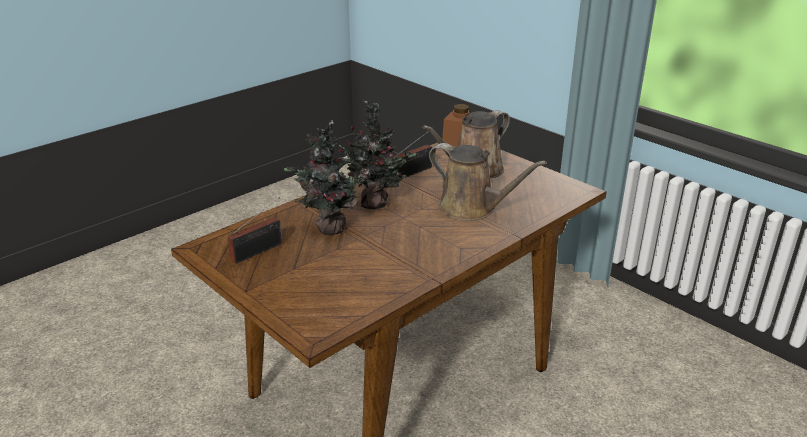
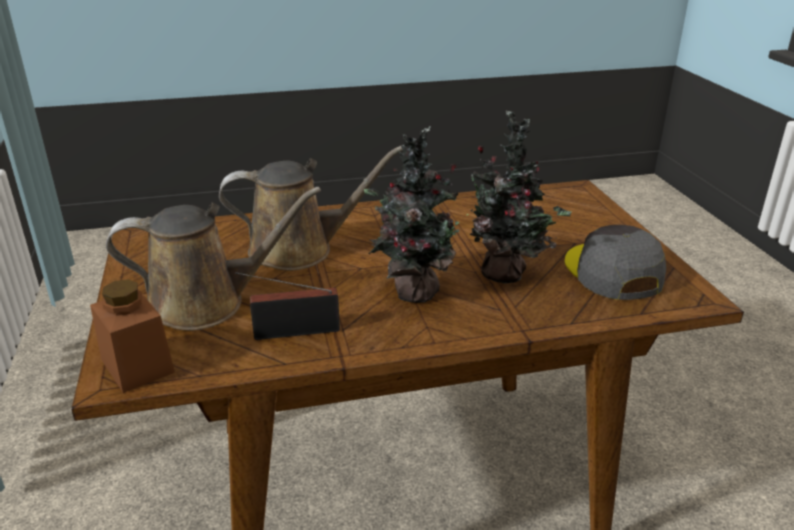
camera: 150 degrees left, 0 degrees up
radio [228,197,282,263] -> grey cap [564,225,666,300]
brown watering can [429,143,547,221] -> brown watering can turned 105 degrees clockwise [219,146,403,271]

